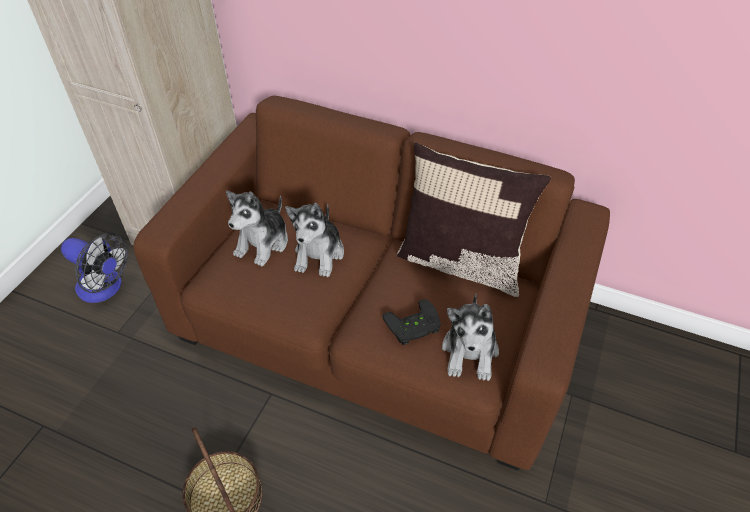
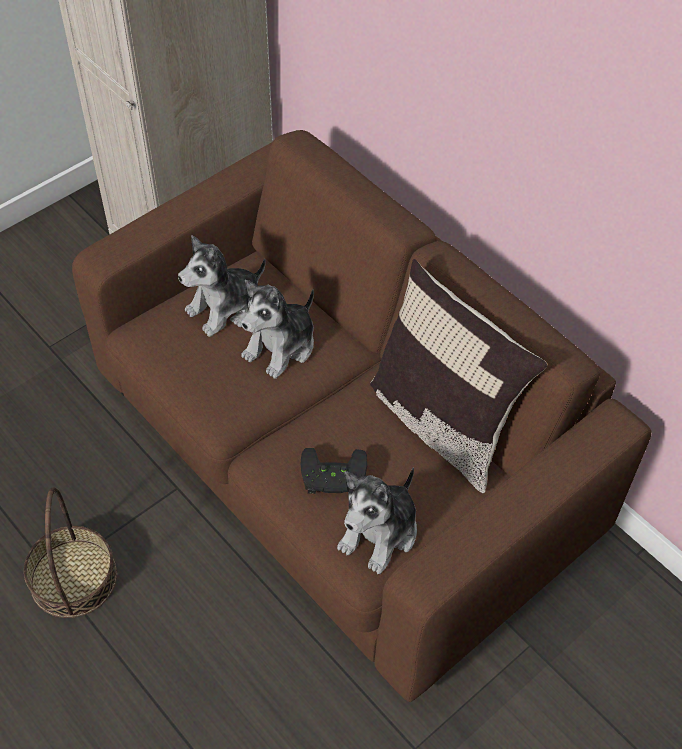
camera: 25 degrees right, 5 degrees up
fan [61,233,128,303] -> none

